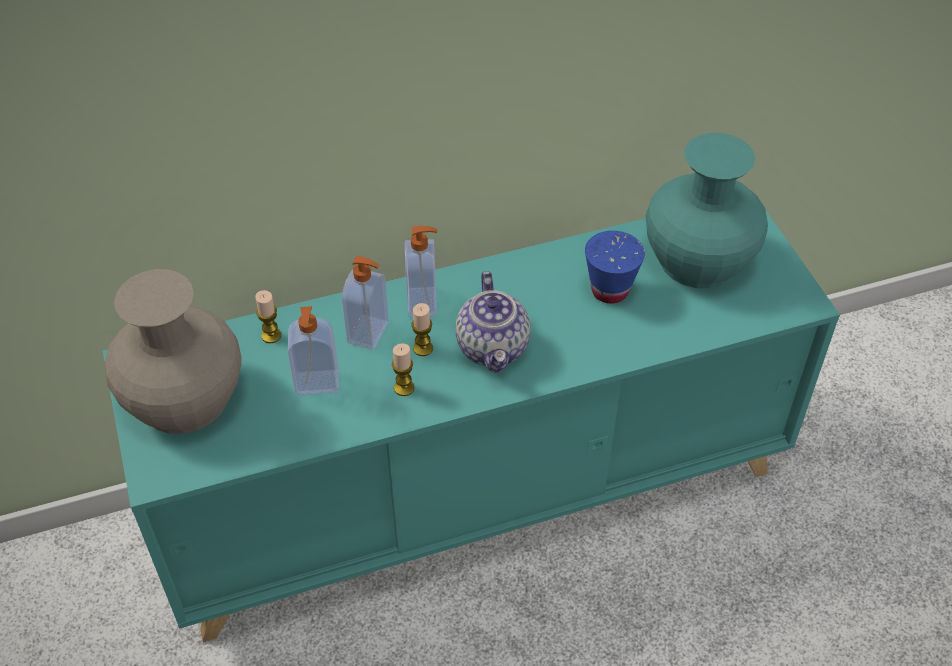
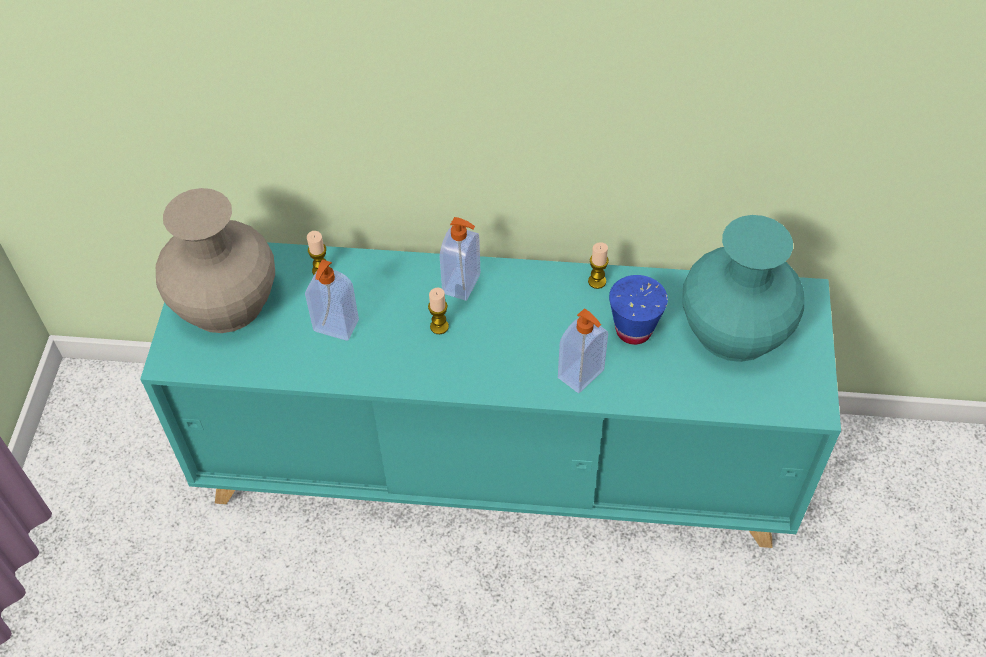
camera: 25 degrees right, 5 degrees up
soap dispenser [342,256,389,350] -> soap dispenser moved to [558,309,608,393]
candle [392,343,415,396] -> candle moved to [588,242,609,289]
teapot [455,271,531,373] -> none

